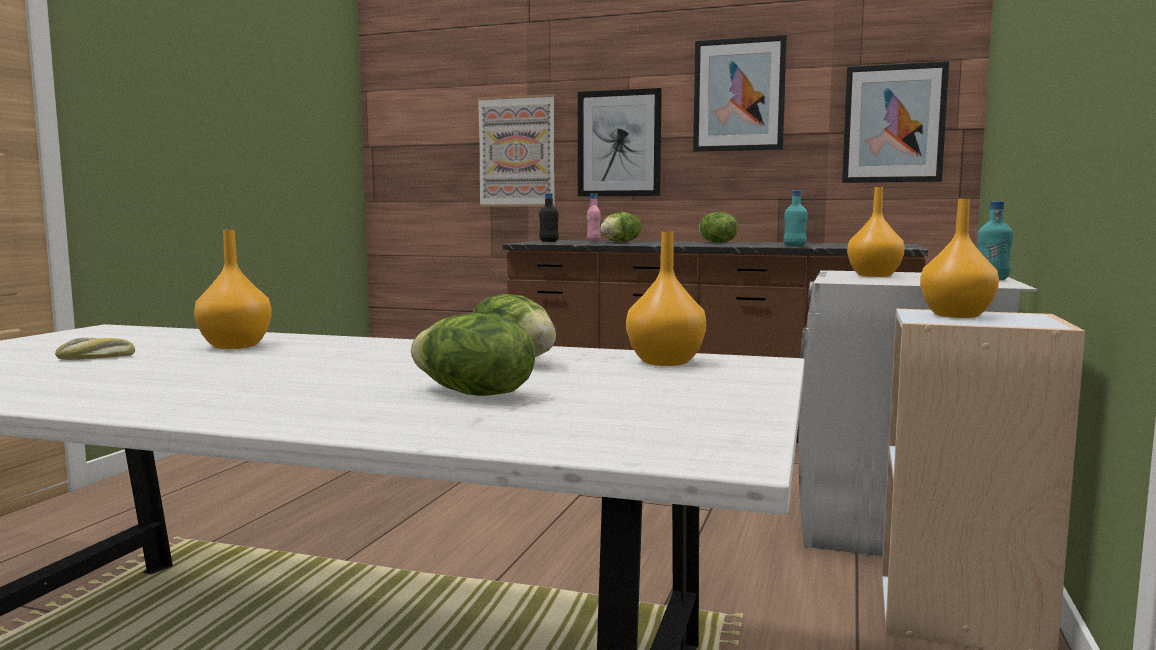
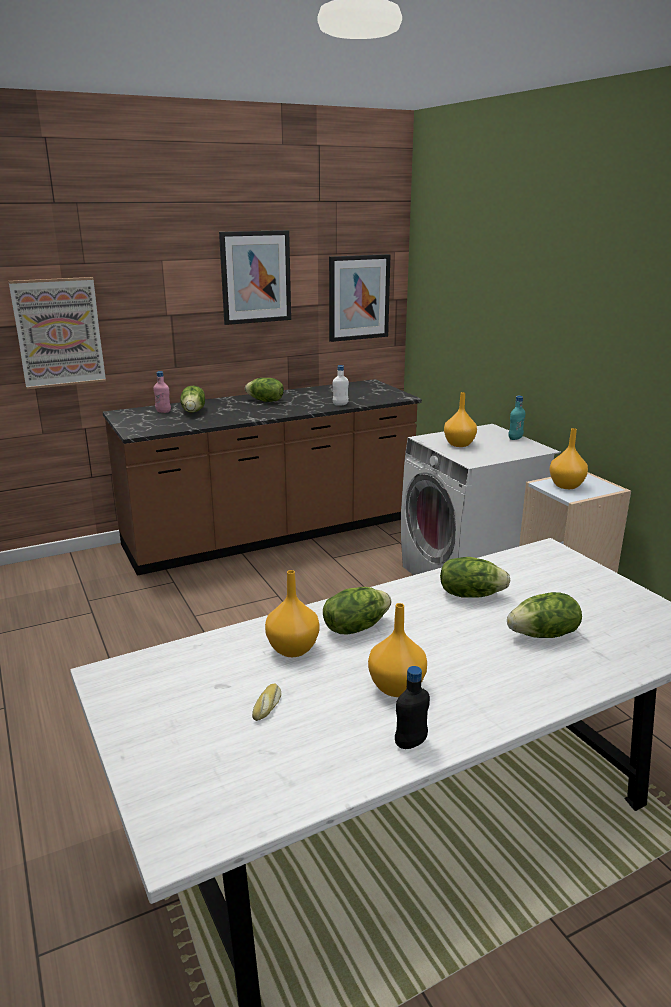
camera: 45 degrees left, 15 degrees up
black bottle [539,193,559,242] -> black bottle moved to [395,666,430,749]
picture [578,88,662,196] -> none
orange vase [626,232,706,366] -> orange vase moved to [368,603,427,697]
turquoise bottle [783,190,808,247] -> white bottle [333,365,349,405]
none -> lettuce [323,587,391,635]

